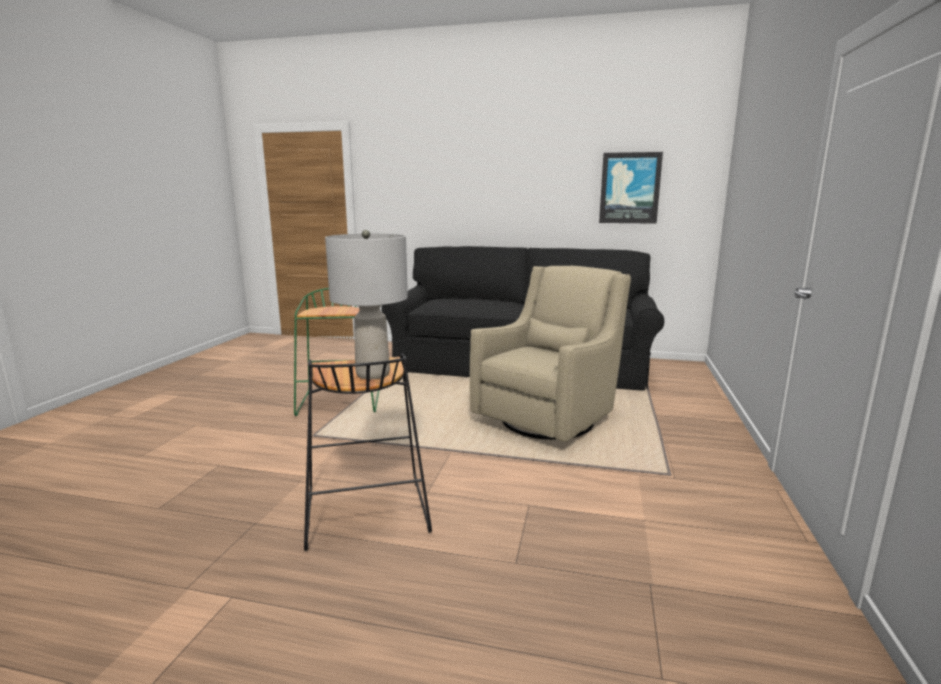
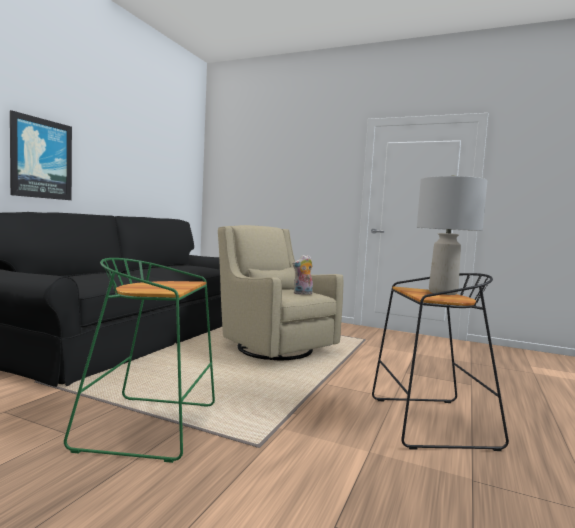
camera: 80 degrees left, 10 degrees down
picture [599,152,663,224] -> picture moved to [10,110,72,200]
none -> plush toy [293,255,313,295]

